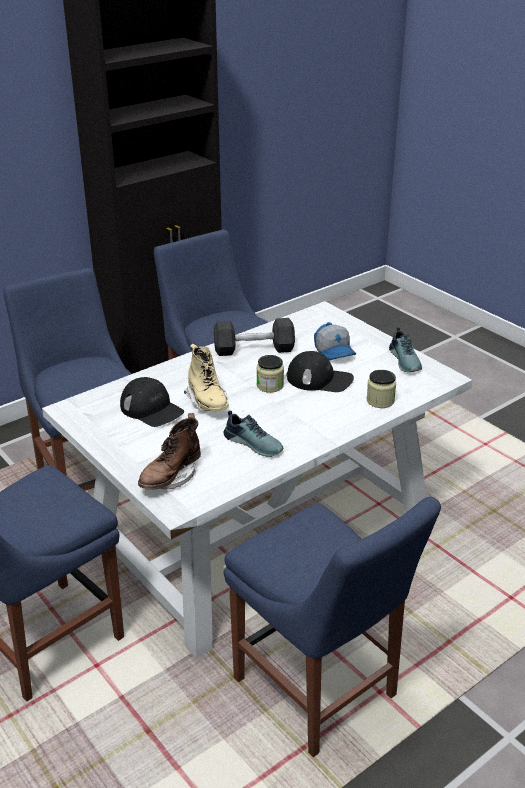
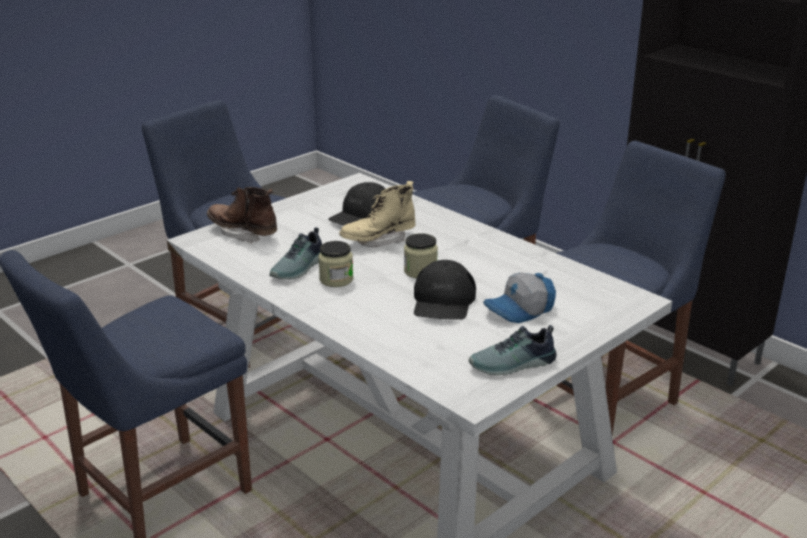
camera: 85 degrees right, 5 degrees down
black dumbbell [214,318,295,356] -> none
jar [366,370,396,408] -> jar moved to [318,241,353,287]

